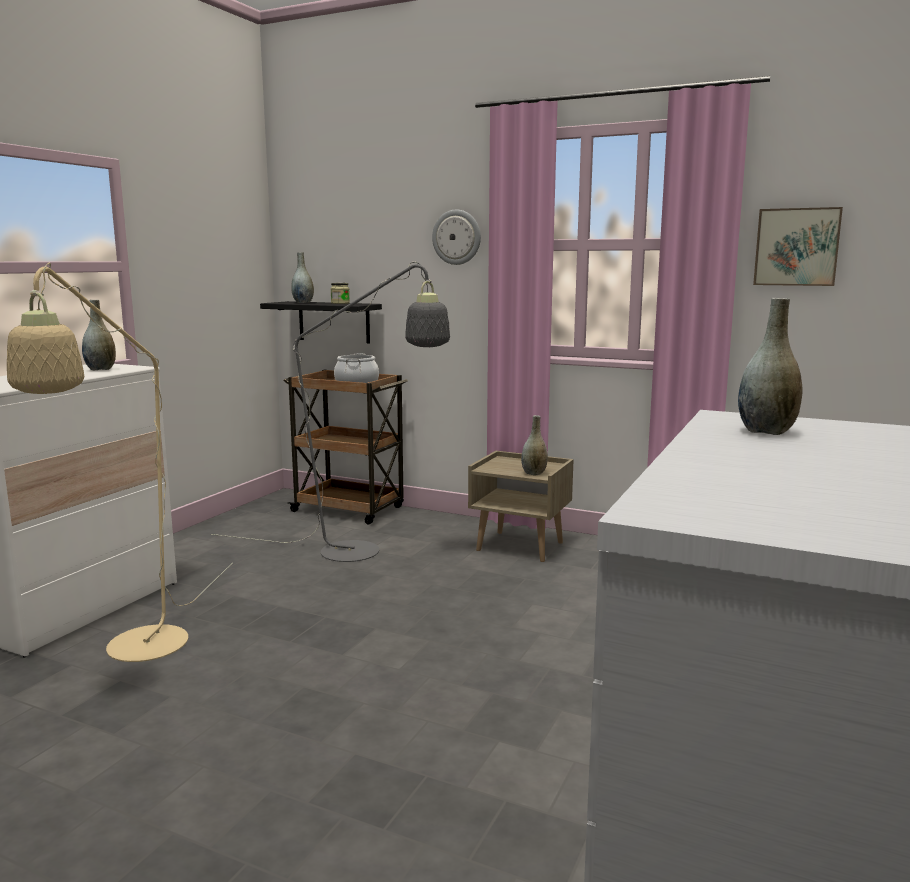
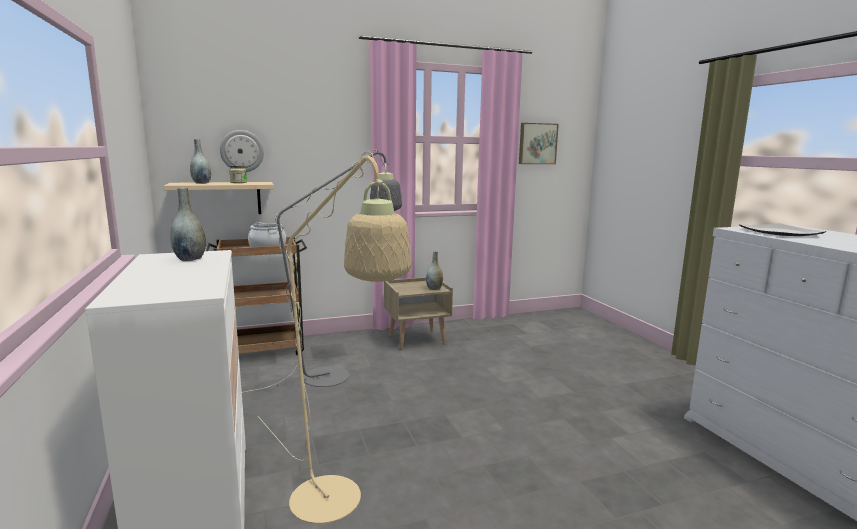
camera: 45 degrees left, 0 degrees up
black shelf [260,301,382,343] -> beige shelf [163,182,274,214]
wall clock [432,210,481,265] -> wall clock moved to [220,130,264,172]
grey vase [738,298,802,435] -> plate [739,223,827,236]

